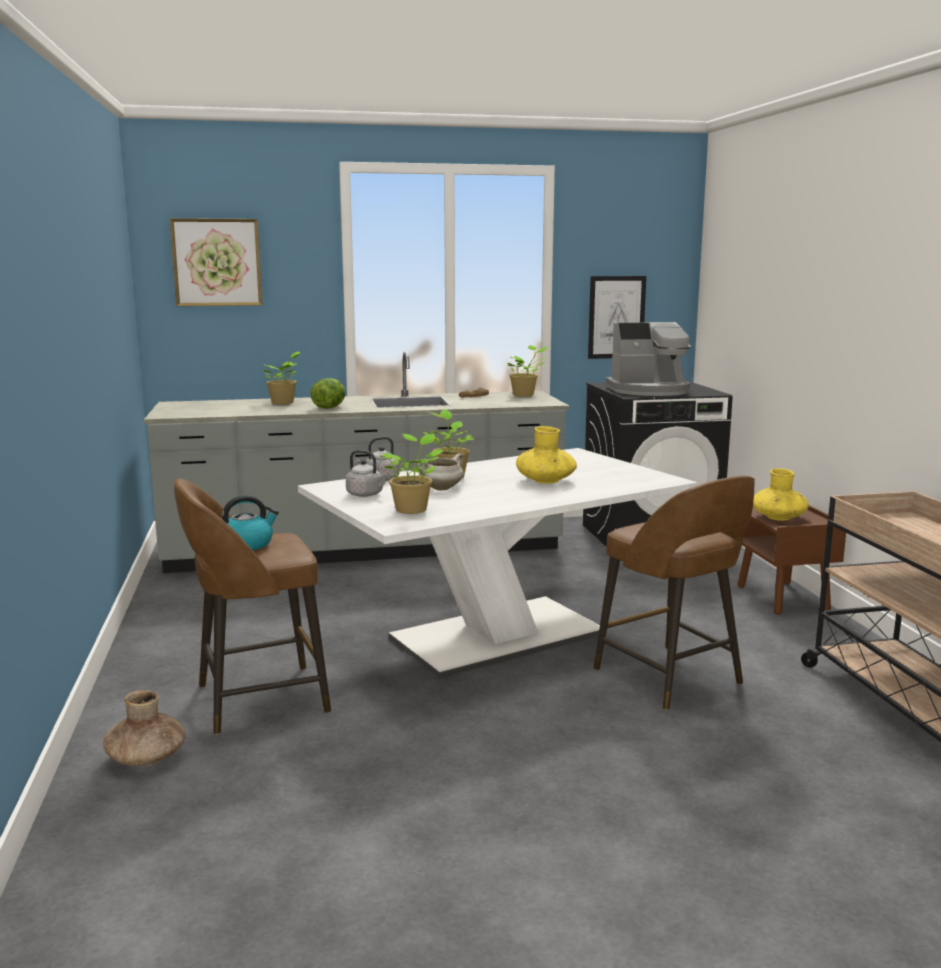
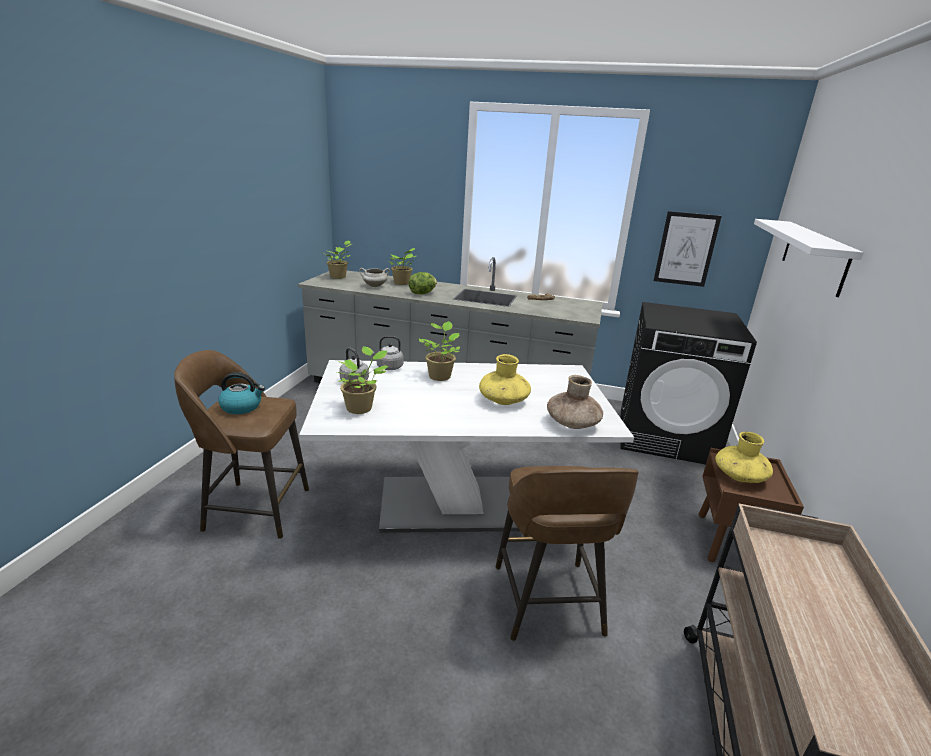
camera: 25 degrees right, 10 degrees up
brown vase [103,690,185,766] -> brown vase moved to [547,375,603,429]
picture [170,218,262,306] -> none
white cooking pot [418,453,464,491] -> white cooking pot moved to [359,268,390,287]
potted plant [508,345,548,397] -> potted plant moved to [321,240,353,279]
coffee machine [606,322,691,396] -> none
none -> white shelf [754,219,863,297]

